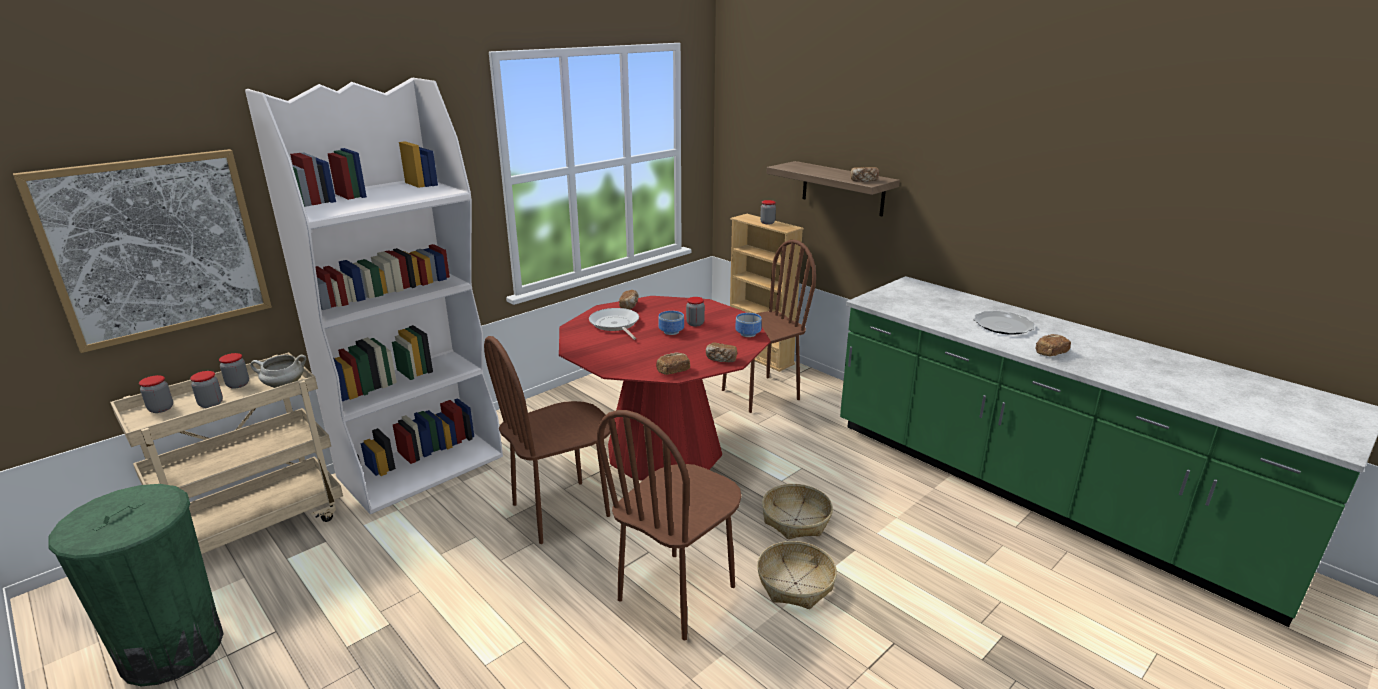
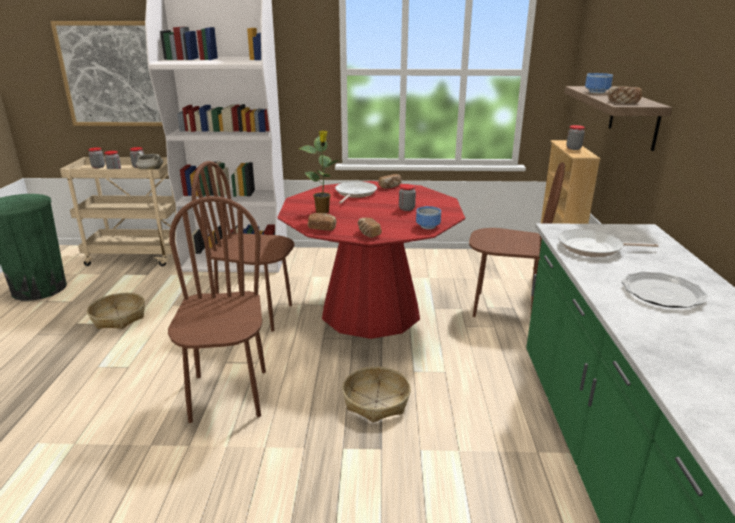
camera: 45 degrees right, 0 degrees up
brown chair [597,410,742,640] -> brown chair turned 90 degrees clockwise [168,196,266,423]
bowl [659,311,684,335] -> bowl moved to [585,73,613,94]
basket [757,541,837,609] -> basket moved to [87,293,145,329]
bread [1036,334,1071,356] -> none
none -> potted plant [299,130,339,213]
none -> frying pan [558,229,658,257]

